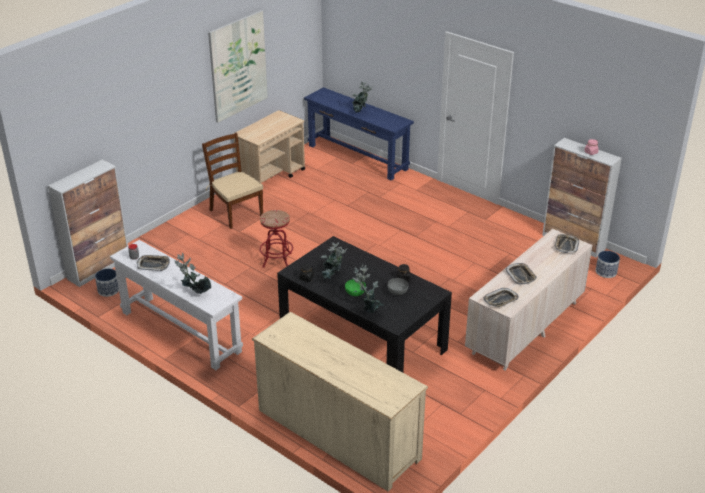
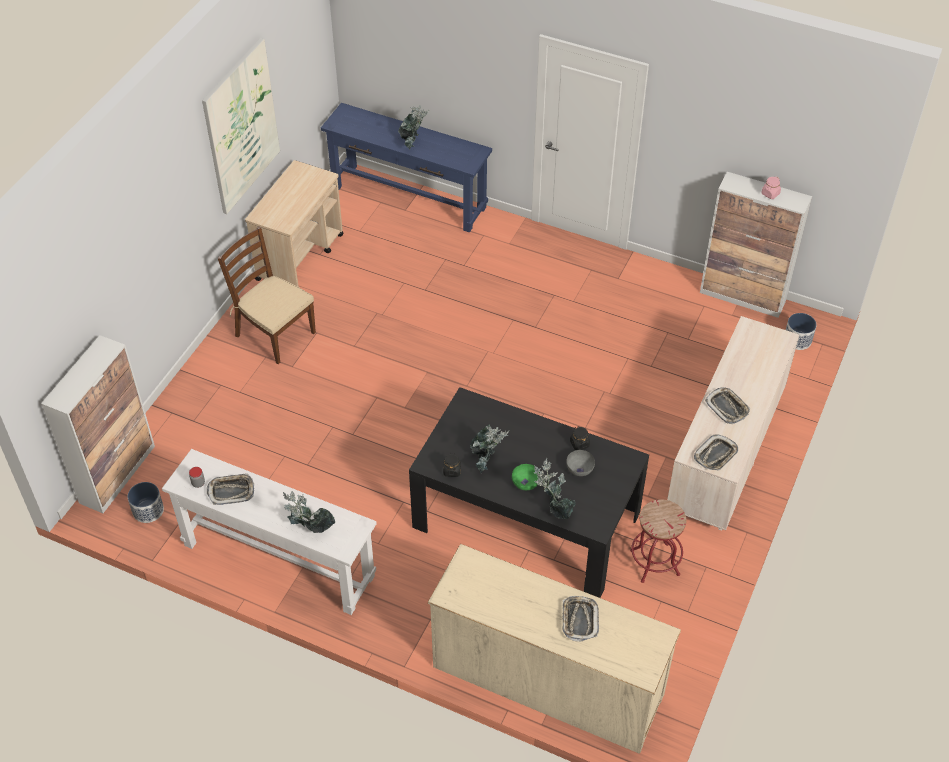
camera: 15 degrees left, 15 degrees up
red stool [260,210,293,268] -> red stool moved to [630,499,686,583]
tray [555,234,579,253] -> tray moved to [562,596,599,642]

